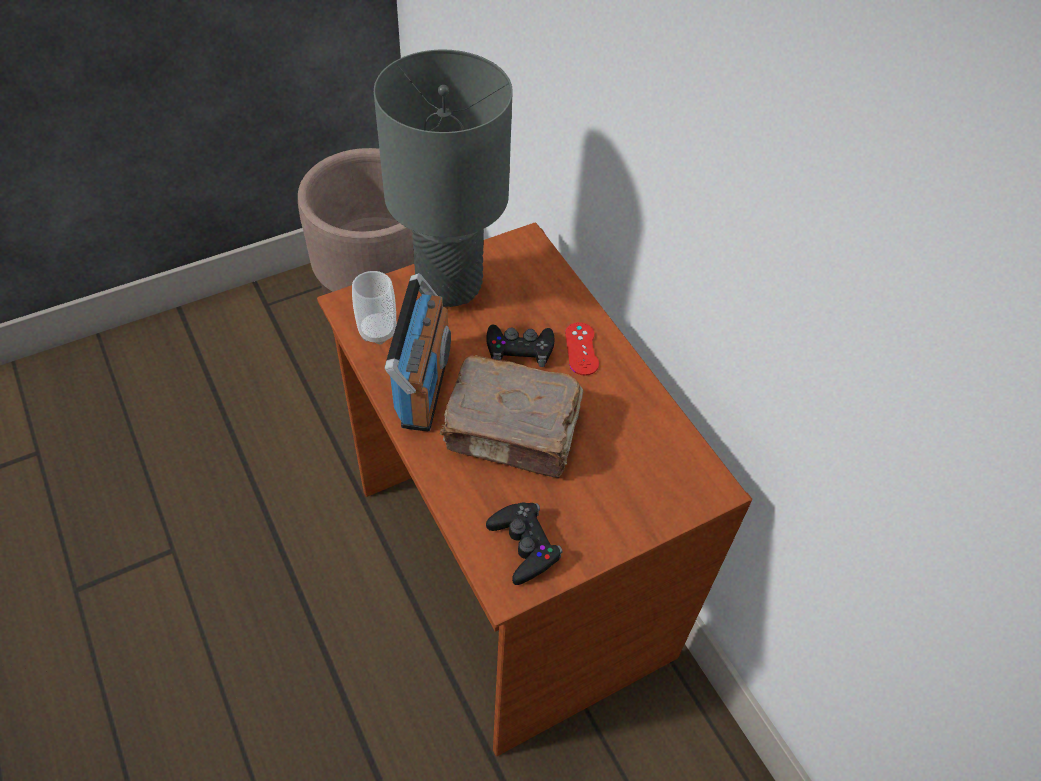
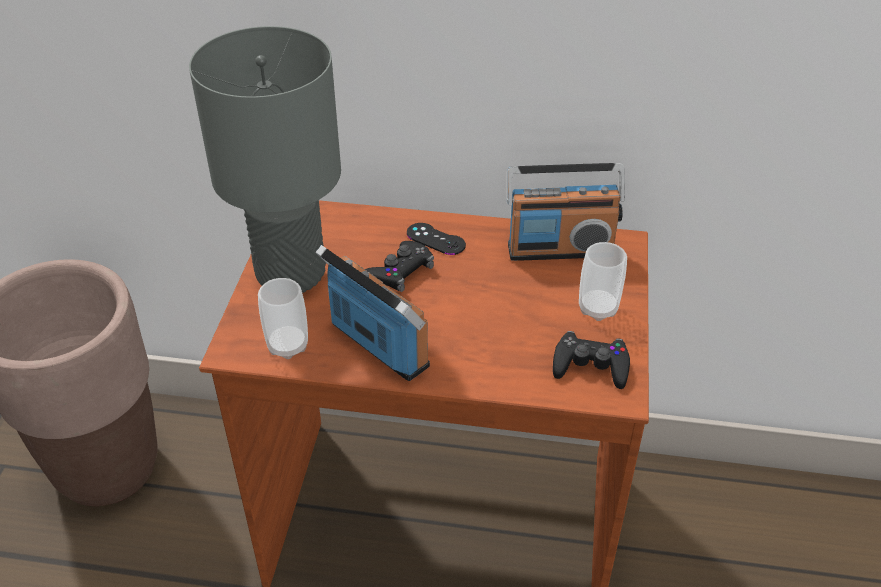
camera: 50 degrees left, 10 degrees down
brown book [440,355,583,478] -> none
red game controller [565,322,599,376] -> black game controller [407,223,466,255]
none -> radio [507,163,625,261]
none -> cup [579,242,627,321]

